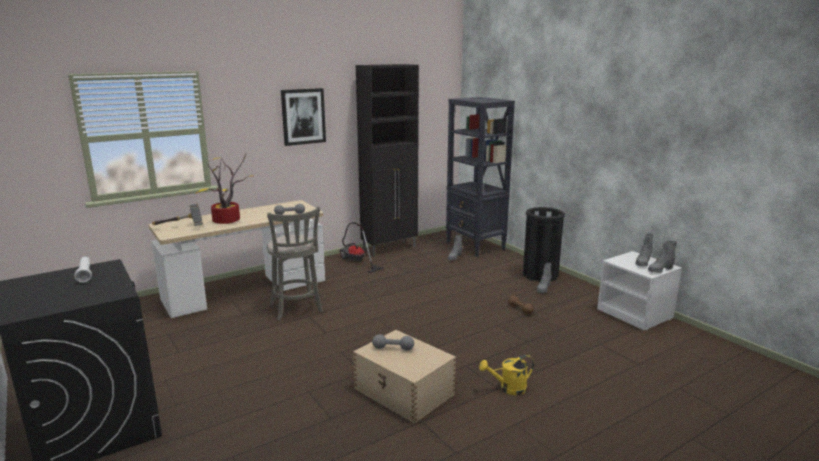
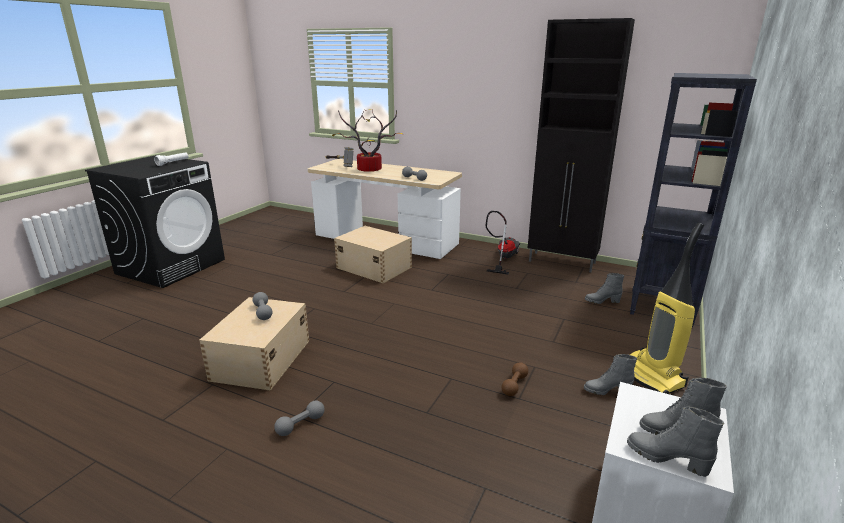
camera: 60 degrees right, 5 degrees up
grey stool [267,206,323,321] -> beige storage box [334,226,412,283]
picture [281,88,326,146] -> none
yellow watering can [479,355,534,395] -> grey dumbbell [274,401,325,436]
black trash can [523,207,565,282] -> vacuum cleaner [630,222,704,394]

